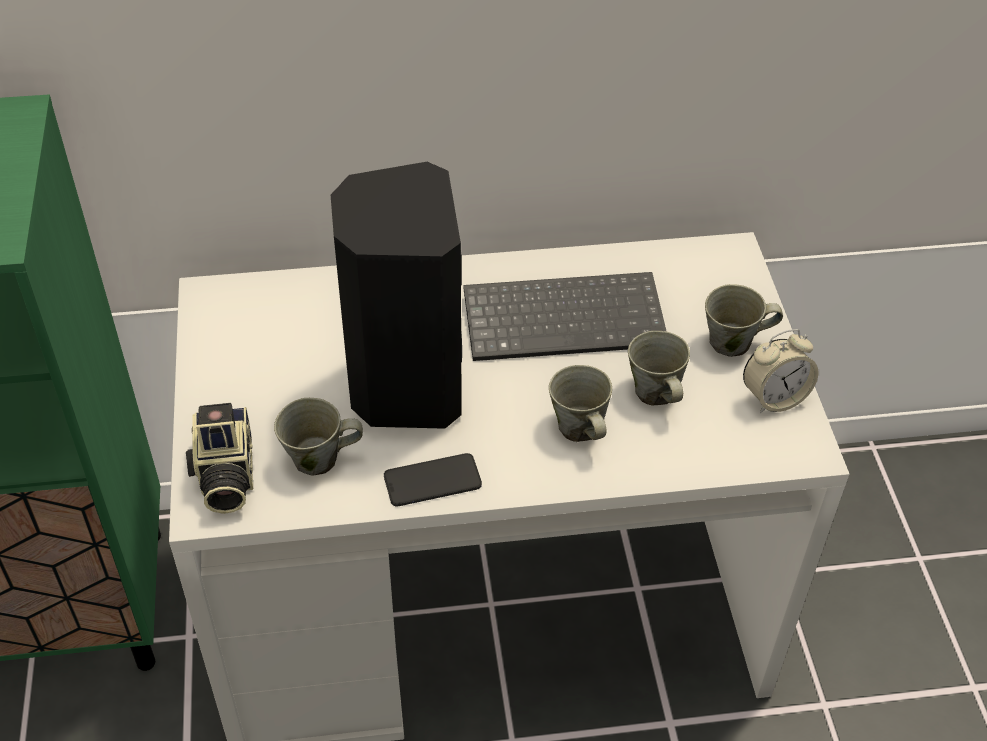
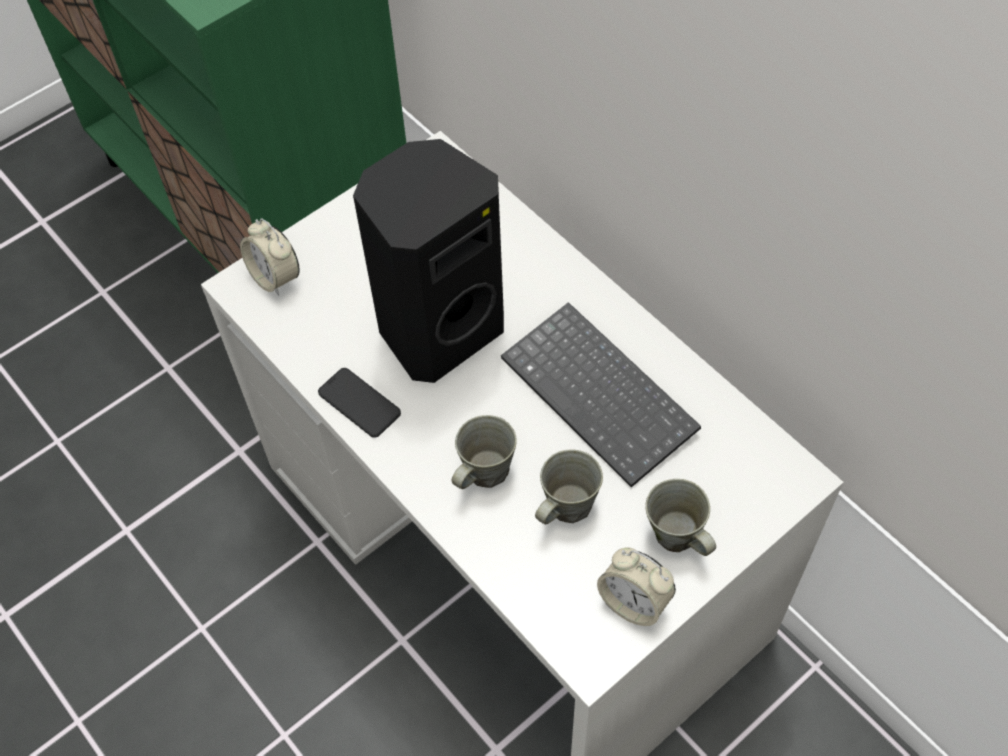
camera: 60 degrees right, 10 degrees up
camera [186,403,253,514] -> alarm clock [240,218,300,296]
grey mug [274,398,363,476] -> none

